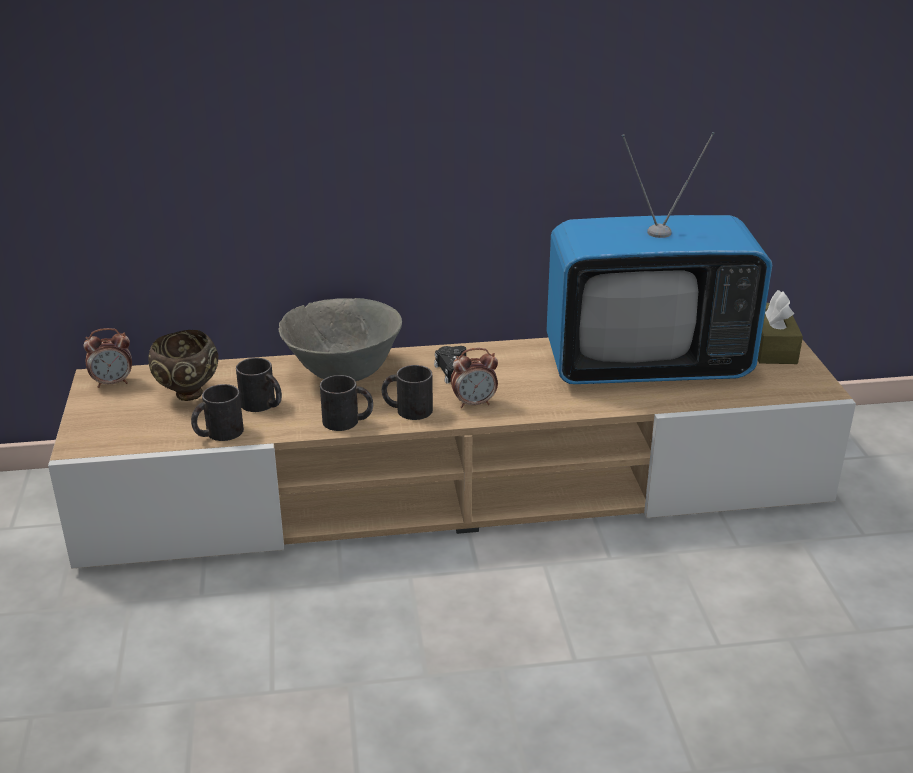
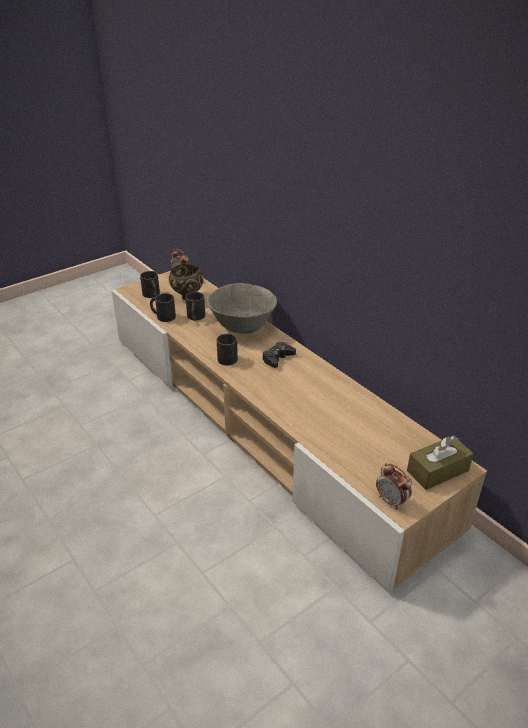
camera: 60 degrees right, 5 degrees up
black mug [320,375,373,431] -> black mug moved to [140,271,160,298]
alarm clock [451,348,498,408] -> alarm clock moved to [376,463,412,509]
television [546,132,772,384] -> none

